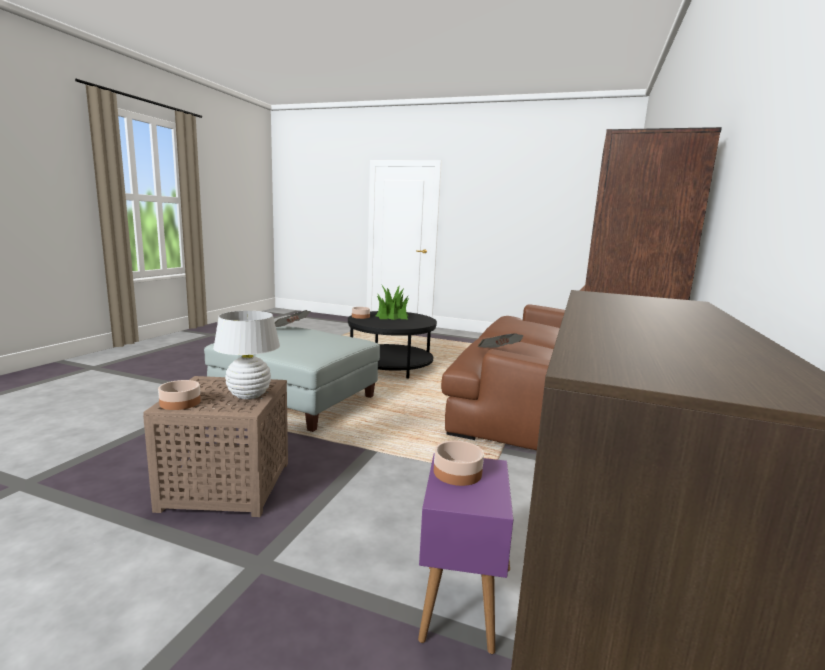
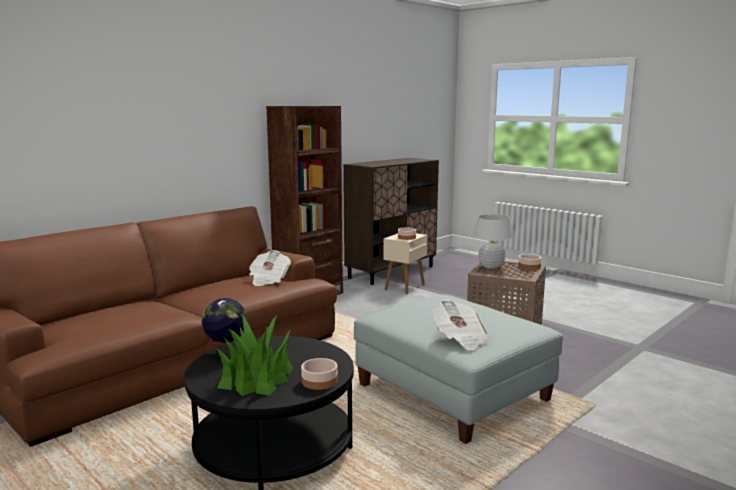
camera: 155 degrees left, 0 degrees up
purple side table [418,453,513,654] -> beige side table [383,233,427,294]
none -> globe [201,298,248,357]

